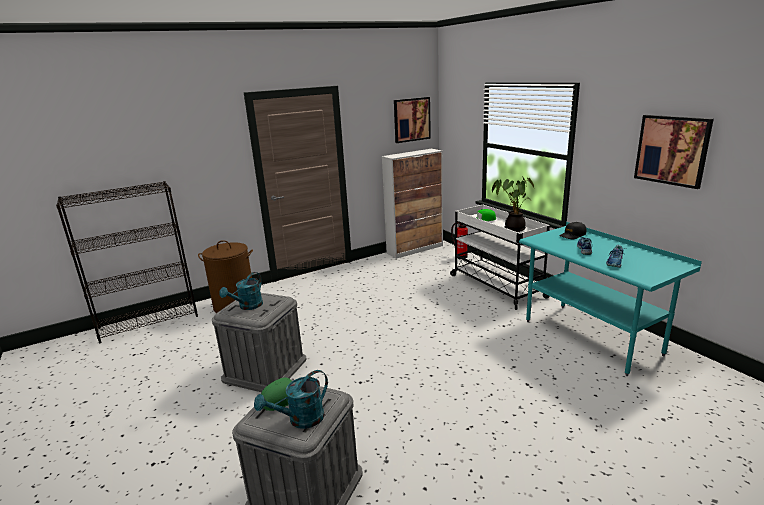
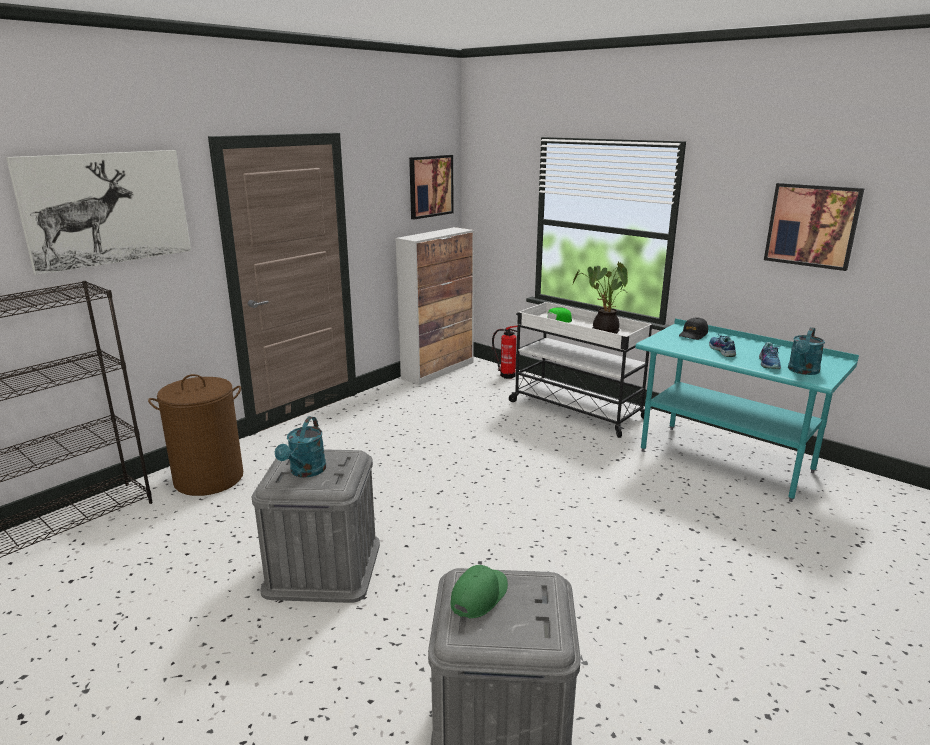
camera: 20 degrees left, 0 degrees up
turquoise watering can [254,370,328,429] -> turquoise watering can moved to [788,327,825,375]
none -> picture [6,150,191,275]

